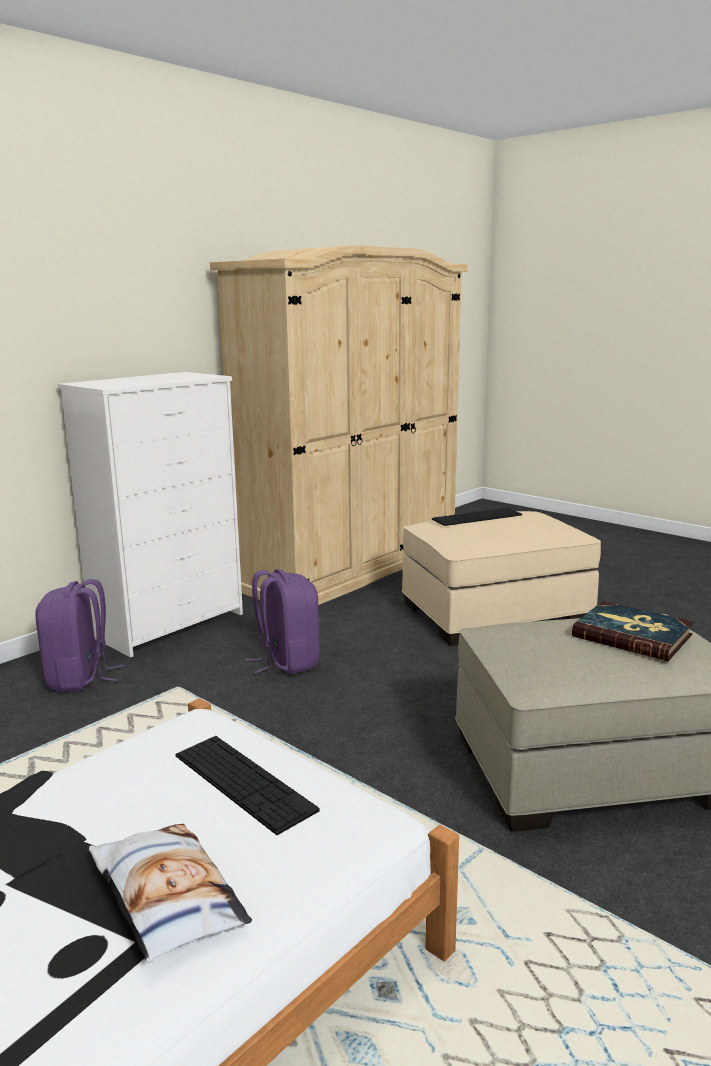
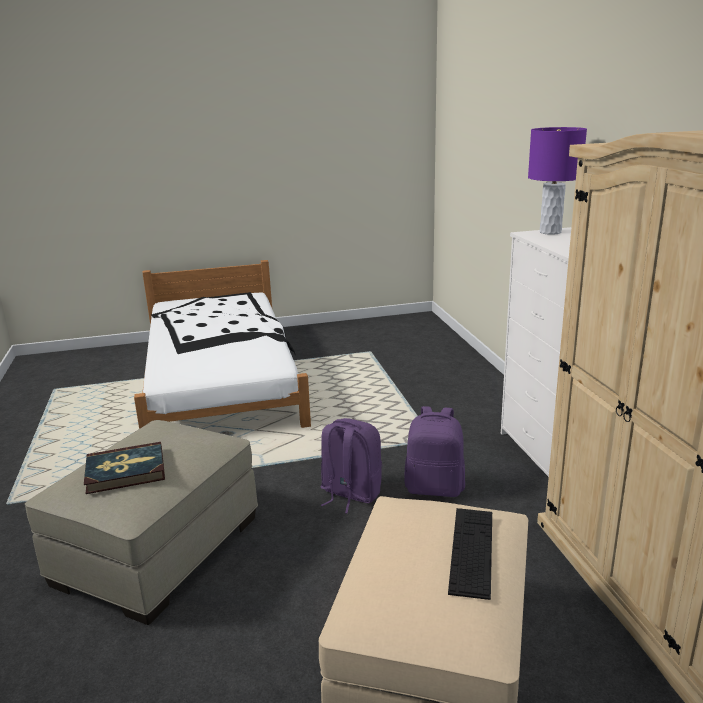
camera: 125 degrees right, 5 degrees up
purple backpack [35,579,124,692] -> purple backpack moved to [321,418,382,514]
pillow [89,824,252,962] -> none
keyboard [175,736,319,835] -> none
none -> purple table lamp [528,127,587,235]

